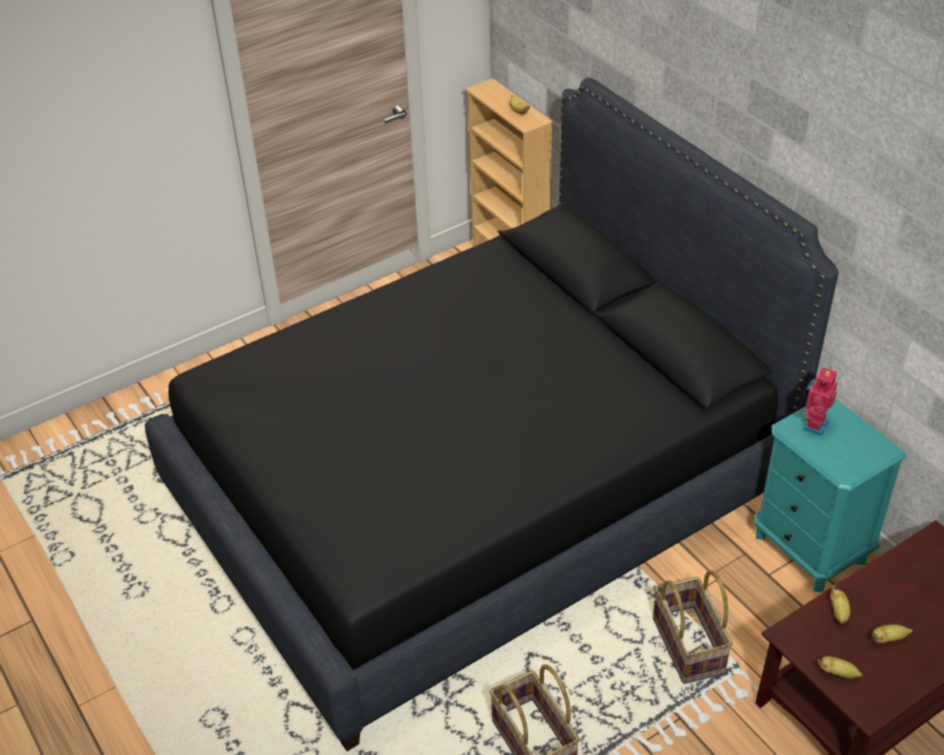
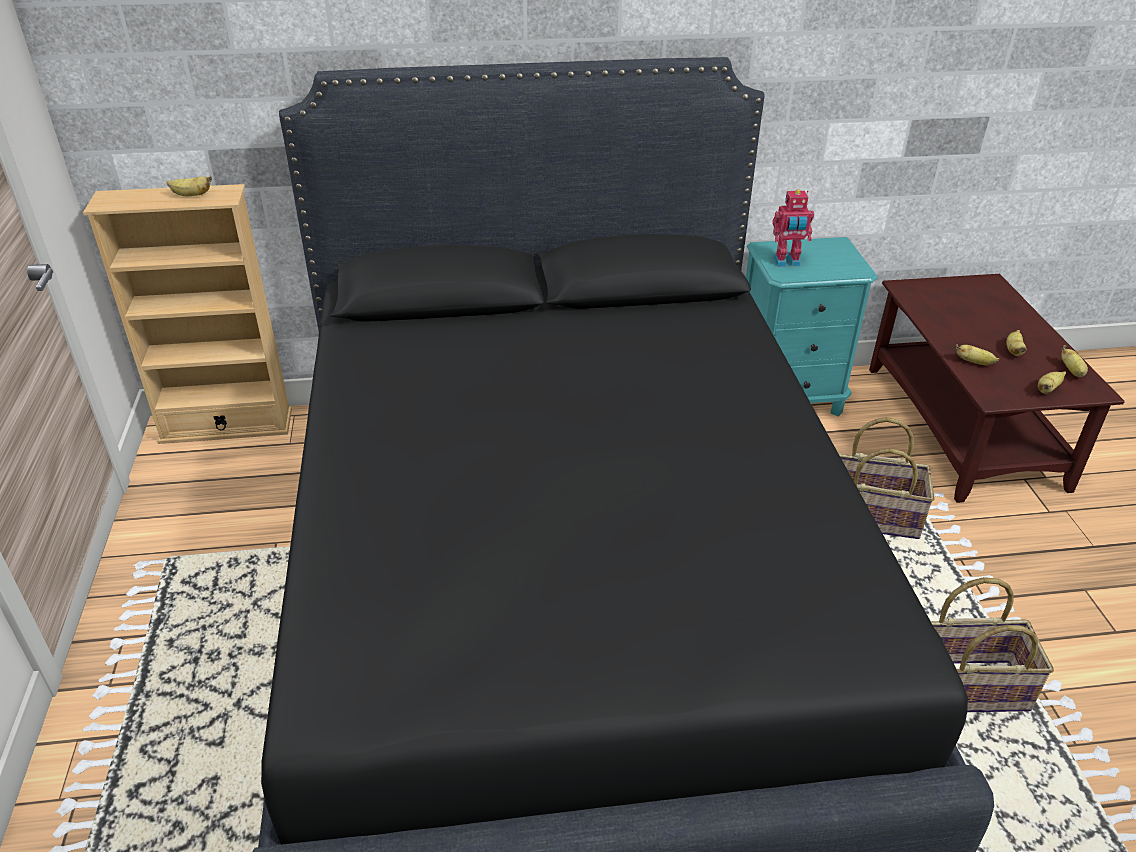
camera: 65 degrees left, 5 degrees down
toy robot [802,367,838,436] -> toy robot turned 60 degrees counterclockwise [772,190,814,267]
none -> banana [1061,345,1088,377]

